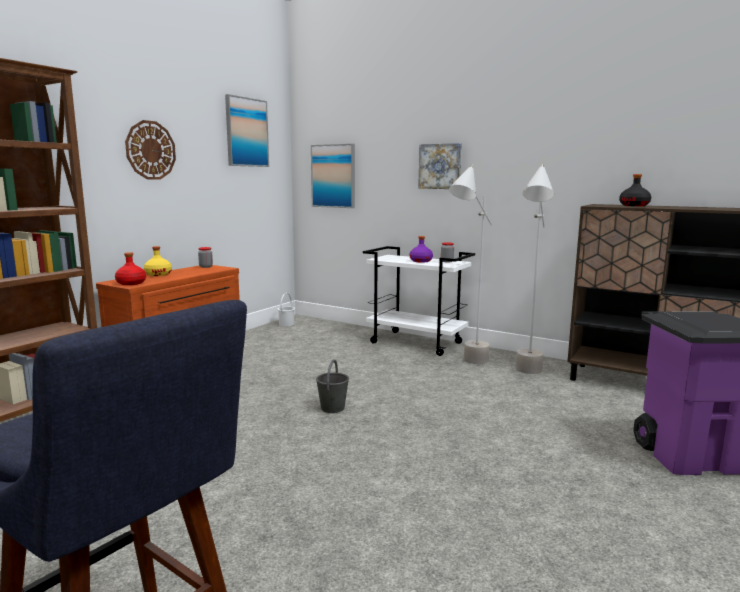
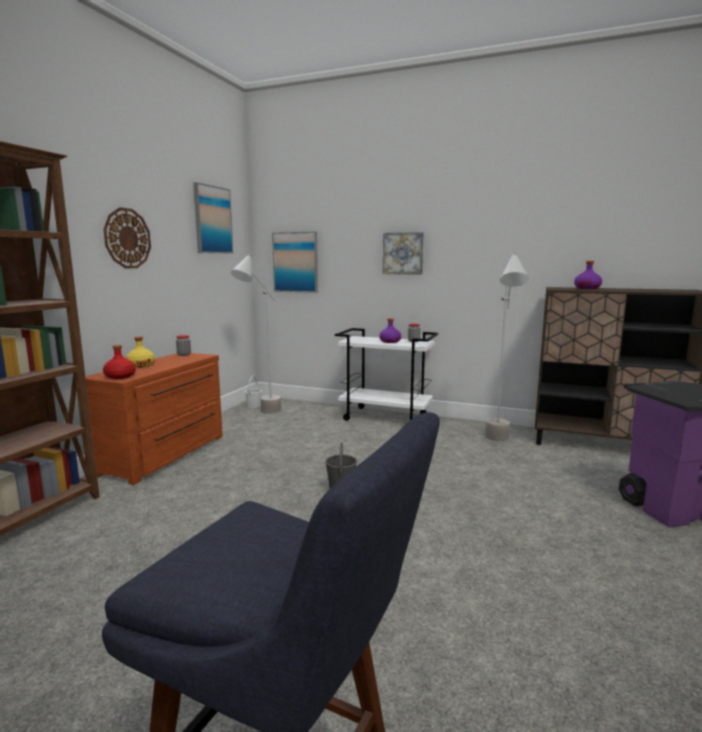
camera: 10 degrees left, 0 degrees up
grey floor lamp [449,165,492,364] -> grey floor lamp moved to [231,254,281,414]
black bottle [619,174,651,206] -> purple bottle [574,261,602,289]

